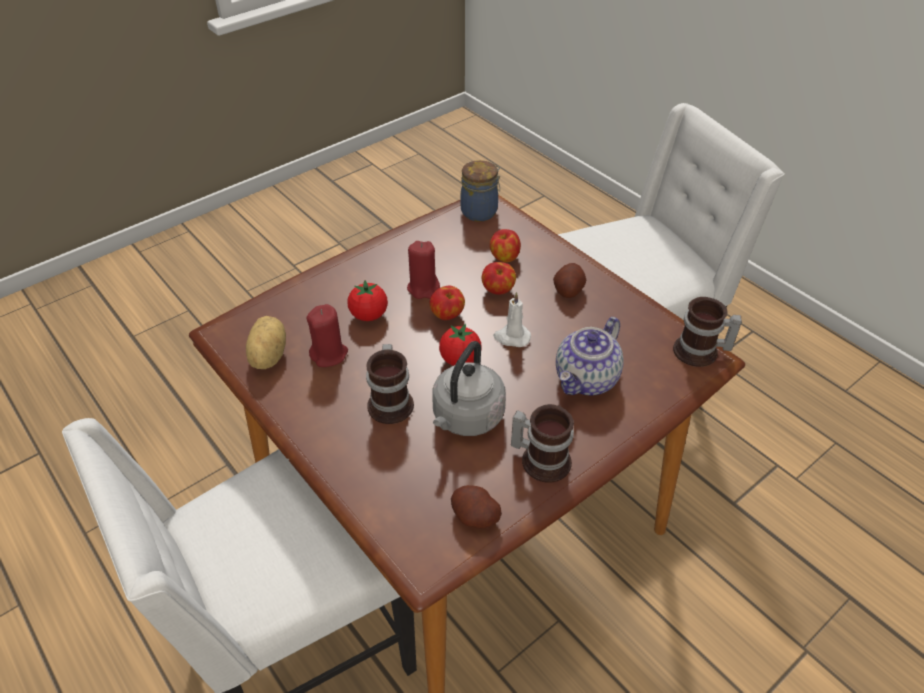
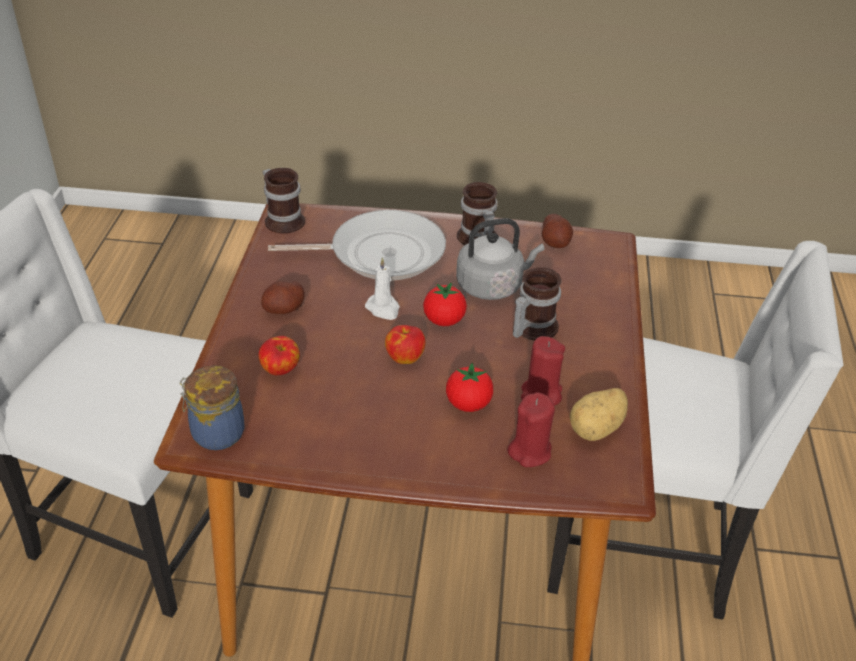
camera: 135 degrees left, 5 degrees down
red candle [407,241,440,299] -> red candle moved to [507,392,555,467]
apple [482,262,516,295] -> none
teapot [556,317,624,395] -> frying pan [268,210,446,281]

